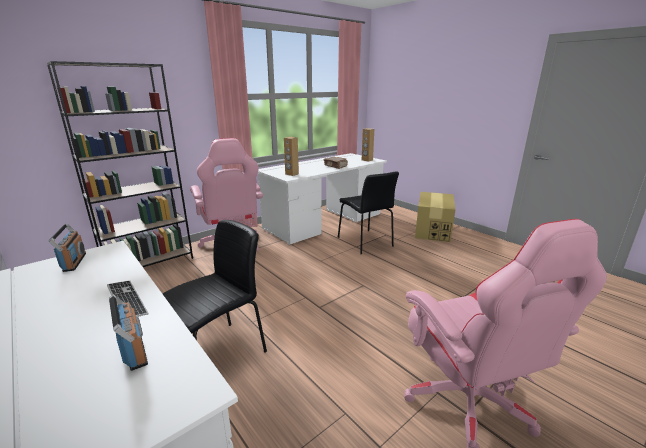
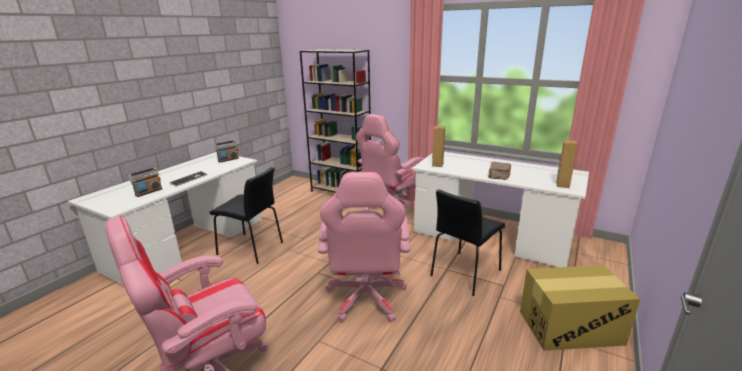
camera: 70 degrees right, 0 degrees up
none -> pink office chair [318,172,410,322]

